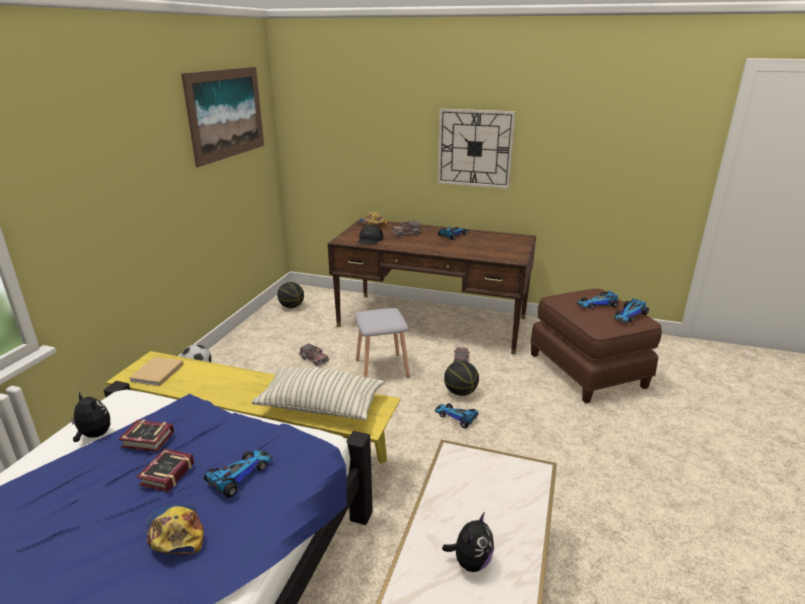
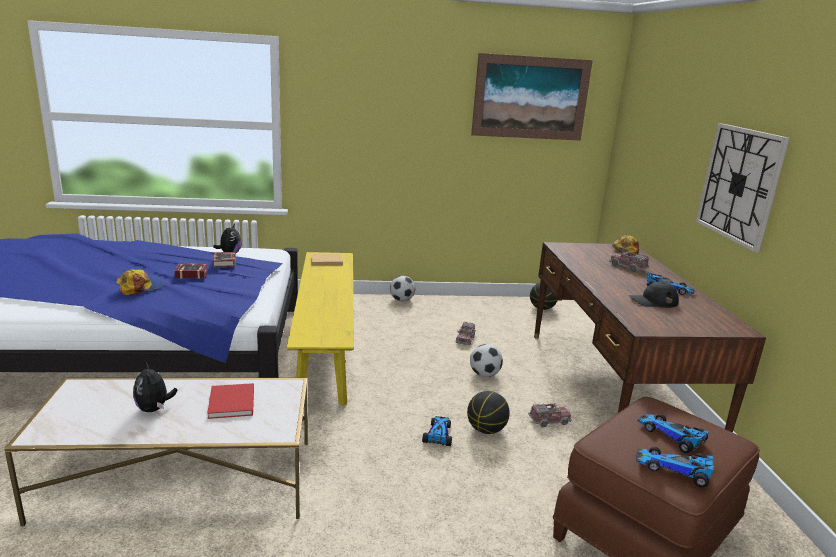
camera: 65 degrees right, 5 degrees down
toy car [204,449,273,498] -> none
pillow [251,367,384,420] -> none
grey stool [355,308,410,378] -> football [470,344,503,377]
black cap [357,225,383,245] -> black cap moved to [629,282,679,308]
plush toy [442,512,494,572] -> plush toy turned 60 degrees clockwise [133,362,177,412]
none -> red book [207,383,254,419]

